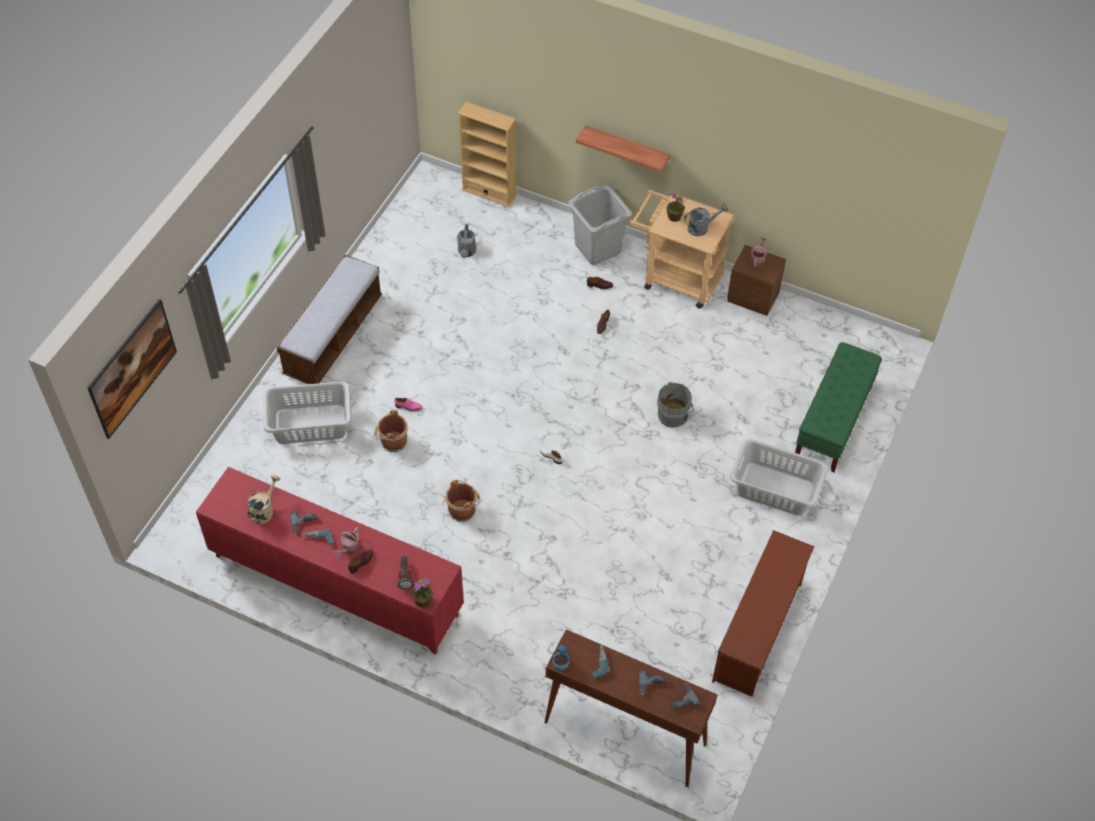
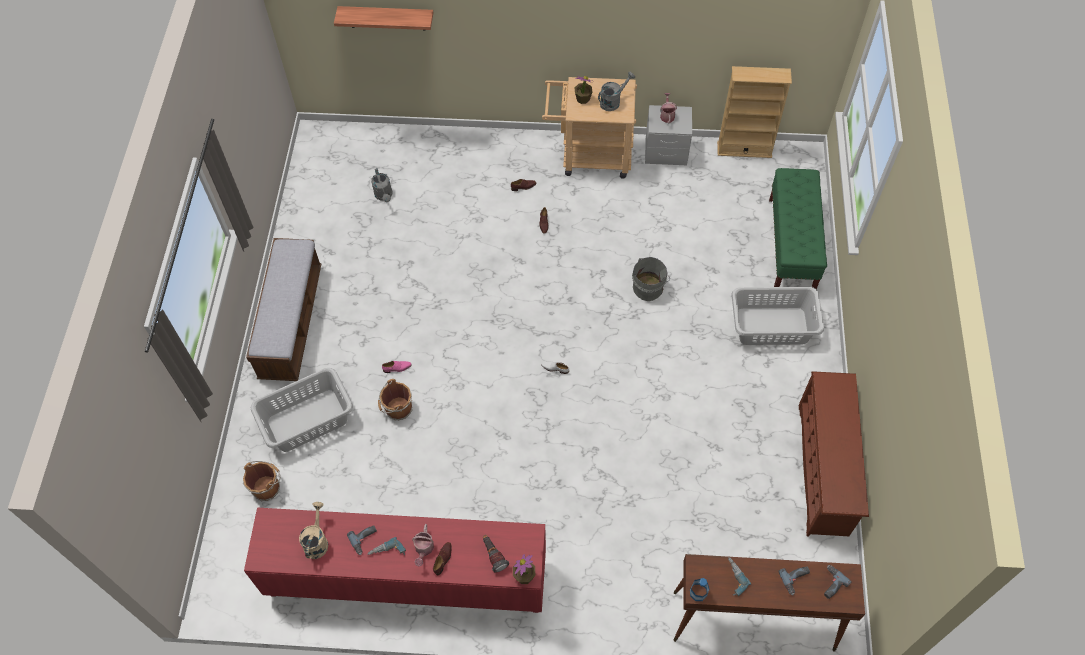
camera: 20 degrees left, 5 degrees up
picture [87,299,177,439] -> none
brown bucket [445,480,480,522] -> brown bucket moved to [243,461,281,501]
beige bookcase [458,102,517,207] -> beige bookcase moved to [717,66,792,158]
grey laundry basket [568,185,632,265] -> none
shelf [576,125,670,172] -> shelf moved to [334,6,433,31]
brown nightstand [727,245,786,316] -> grey nightstand [645,105,692,165]

